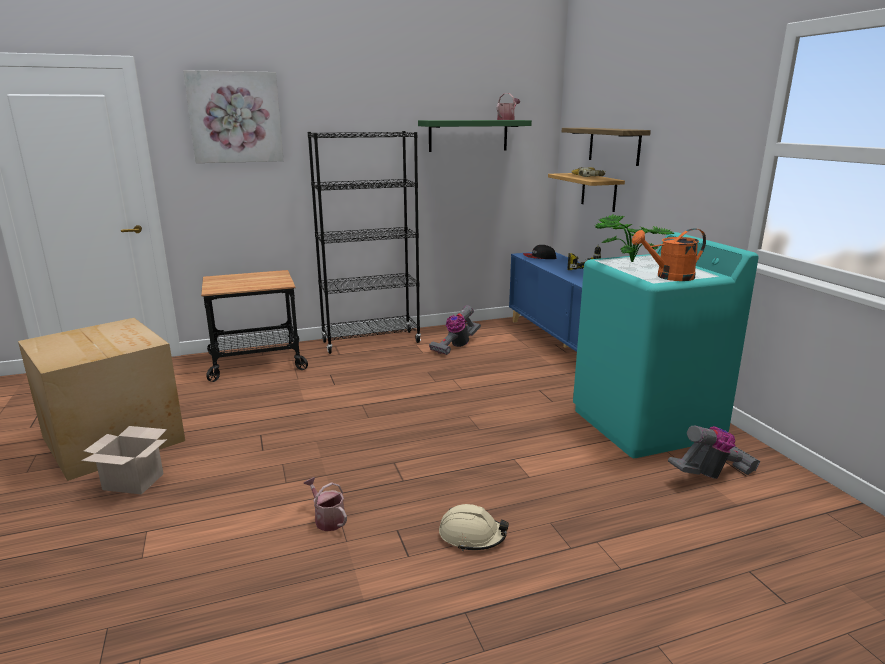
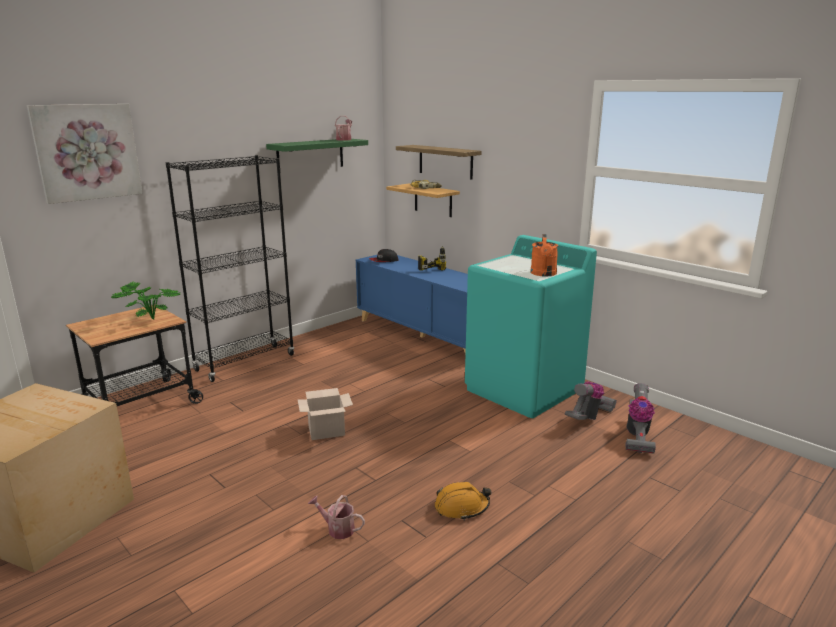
camera: 25 degrees left, 0 degrees up
cardboard box [81,426,167,494] -> cardboard box moved to [297,388,353,440]
vacuum cleaner [429,305,481,355] -> vacuum cleaner moved to [625,383,656,453]
beige hard hat [439,504,509,551] -> orange hard hat [435,482,491,520]
potted plant [596,215,674,262] -> potted plant moved to [111,281,180,319]
orange watering can [632,228,706,281] -> orange watering can turned 45 degrees counterclockwise [530,234,558,277]

